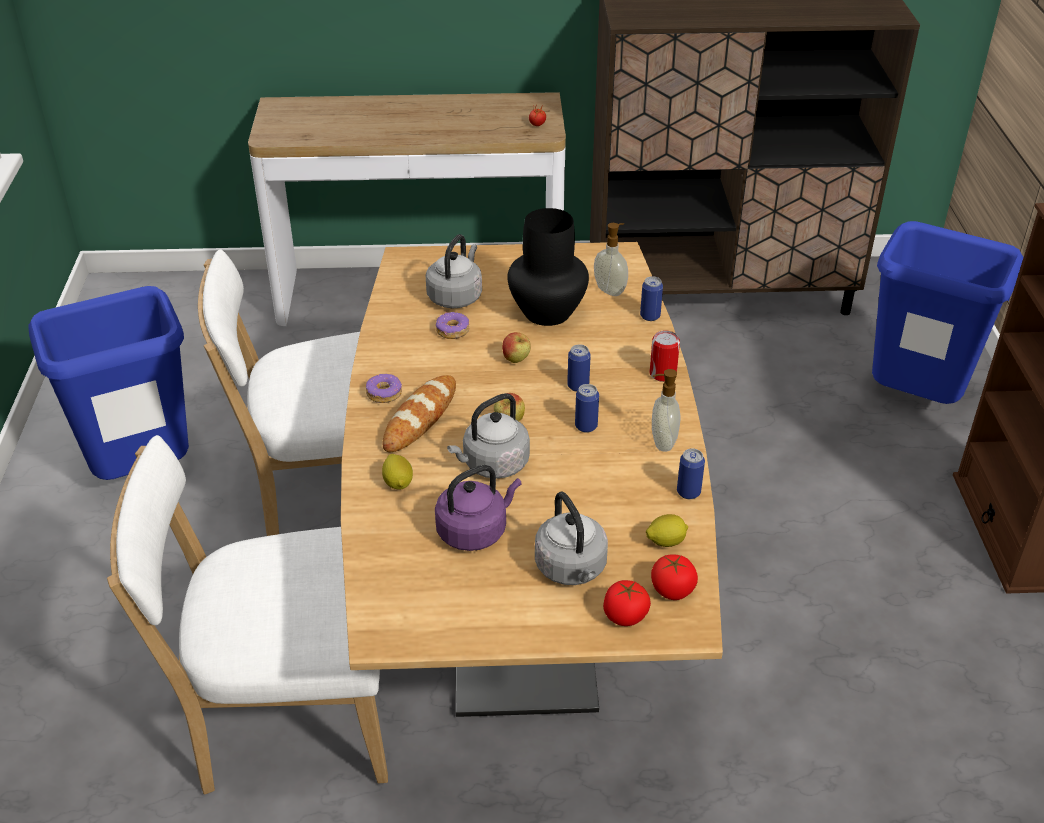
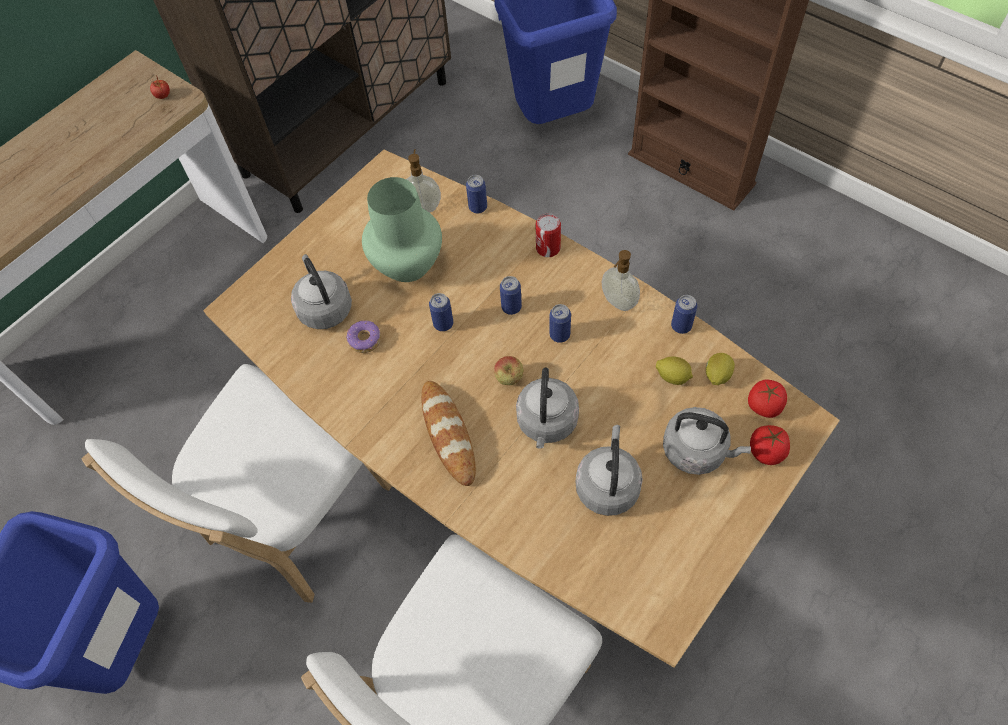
camera: 45 degrees left, 20 degrees up
donut [366,374,402,403] -> none
lemon [382,454,413,490] -> lemon moved to [656,356,693,385]
purple kettle [435,465,522,551] -> grey kettle [575,425,643,516]
apple [502,332,531,363] -> can [429,293,453,331]
black vase [507,208,589,326] -> green vase [362,177,442,282]

